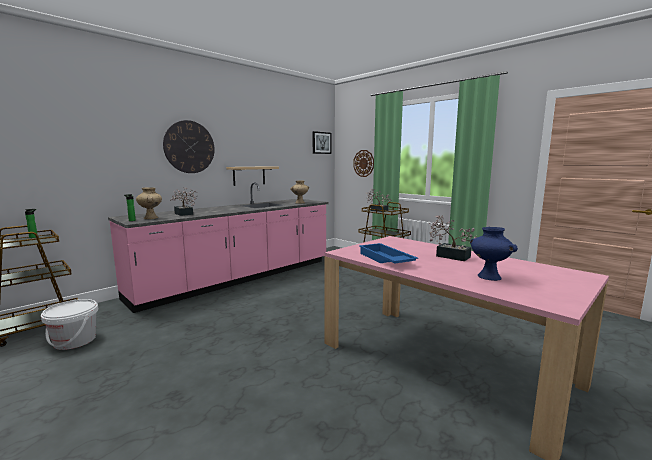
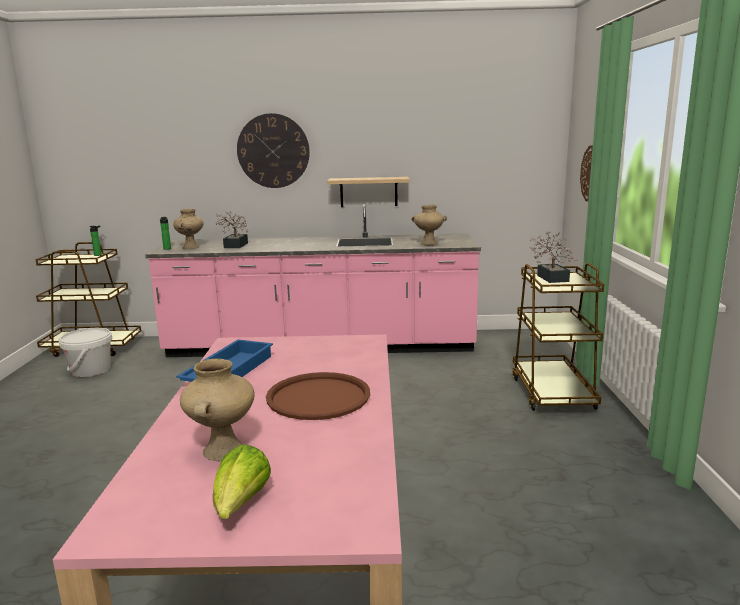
camera: 45 degrees right, 5 degrees up
picture [312,131,331,154] -> none
potted plant [428,215,477,261] -> brown tray [266,372,370,420]
blue vase [470,227,518,281] -> beige vase [180,358,255,461]
none -> lettuce [213,444,271,519]

